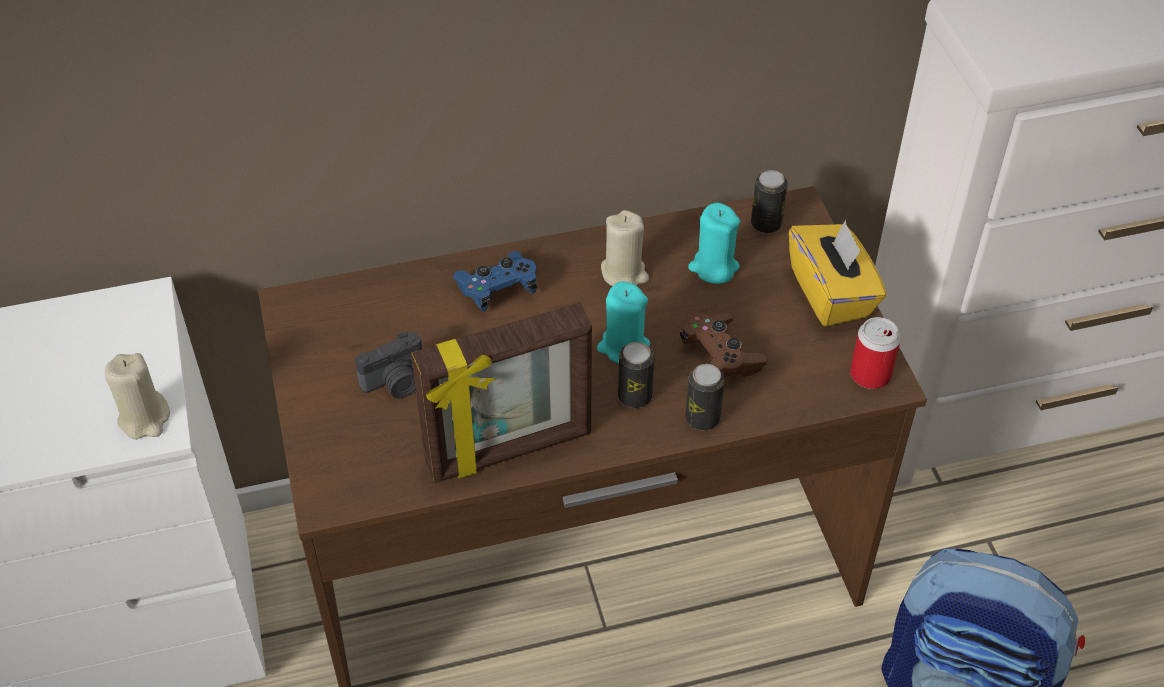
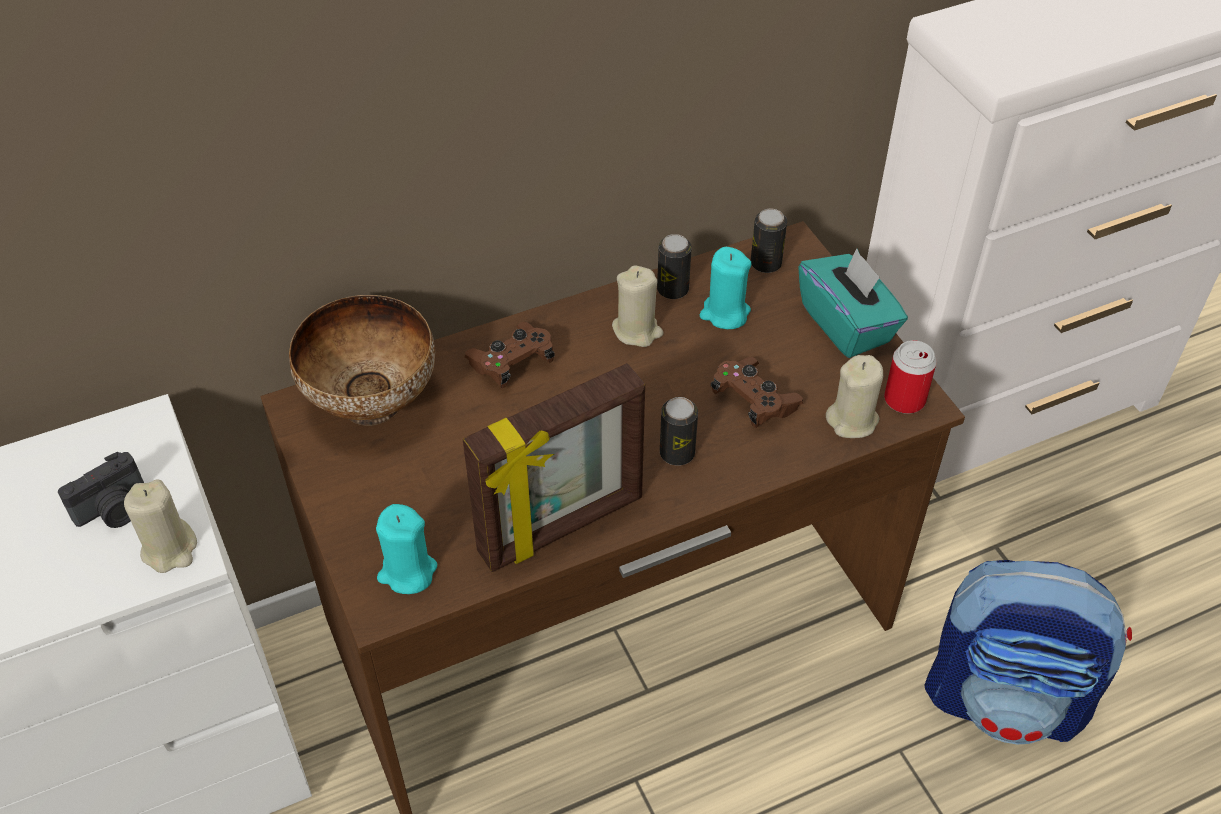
camera: 10 degrees left, 0 degrees up
camera [355,331,422,398] -> camera moved to [58,452,144,528]
blue game controller [453,251,537,312] -> brown game controller [464,322,555,388]
turquoise candle [597,281,650,364] -> turquoise candle moved to [376,504,437,594]
can [685,364,725,430] -> can moved to [657,234,692,299]
yellow tissue box [789,220,887,327] -> turquoise tissue box [798,248,908,358]
none -> bowl [289,295,435,426]
none -> beige candle [826,355,883,438]

